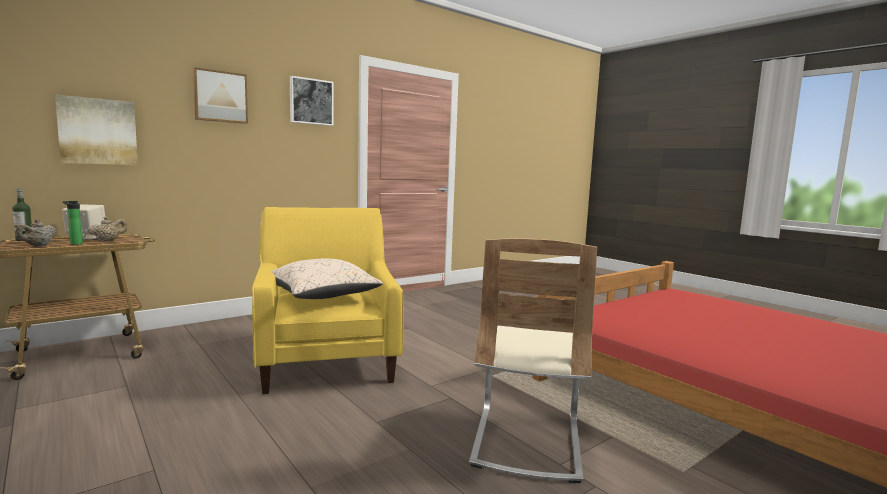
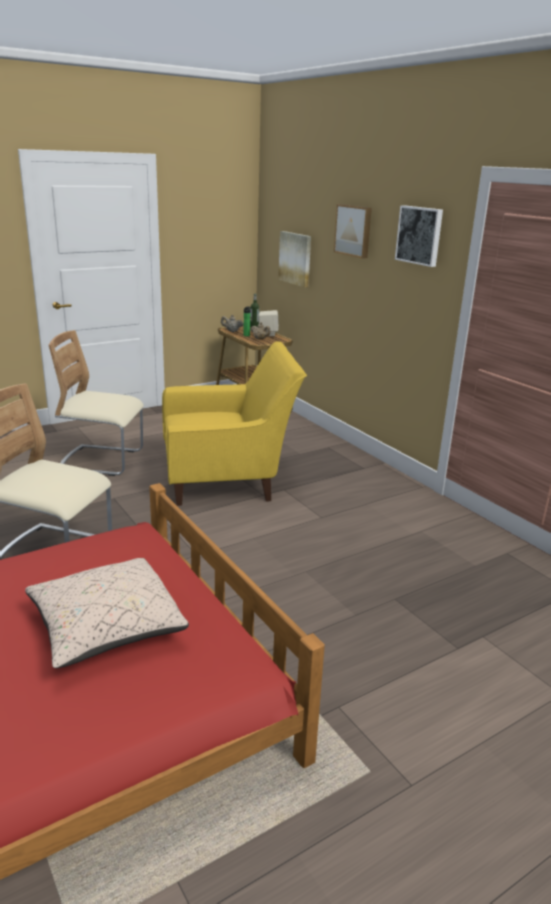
camera: 95 degrees right, 15 degrees up
beige pillow [270,258,383,299] -> beige pillow moved to [25,558,189,668]
none -> beige chair [49,330,144,476]

